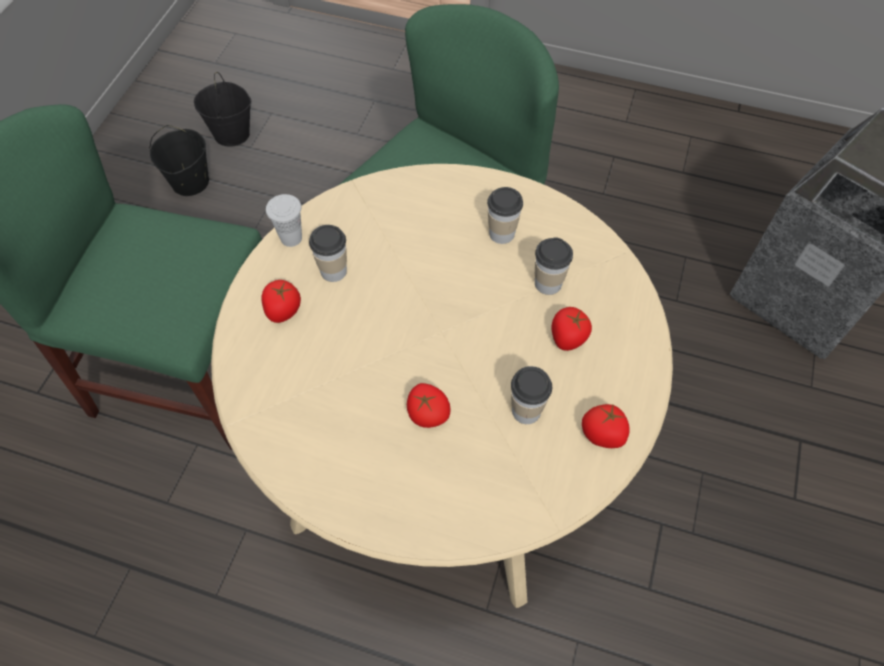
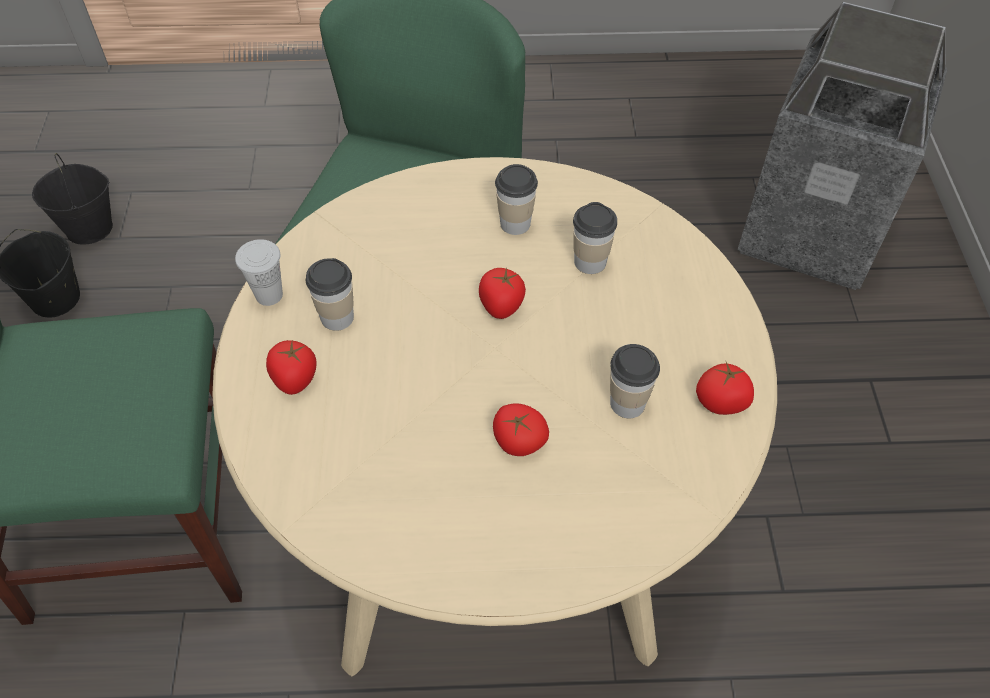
camera: 20 degrees left, 5 degrees down
tomato [551,307,592,351] -> tomato moved to [479,267,526,319]

